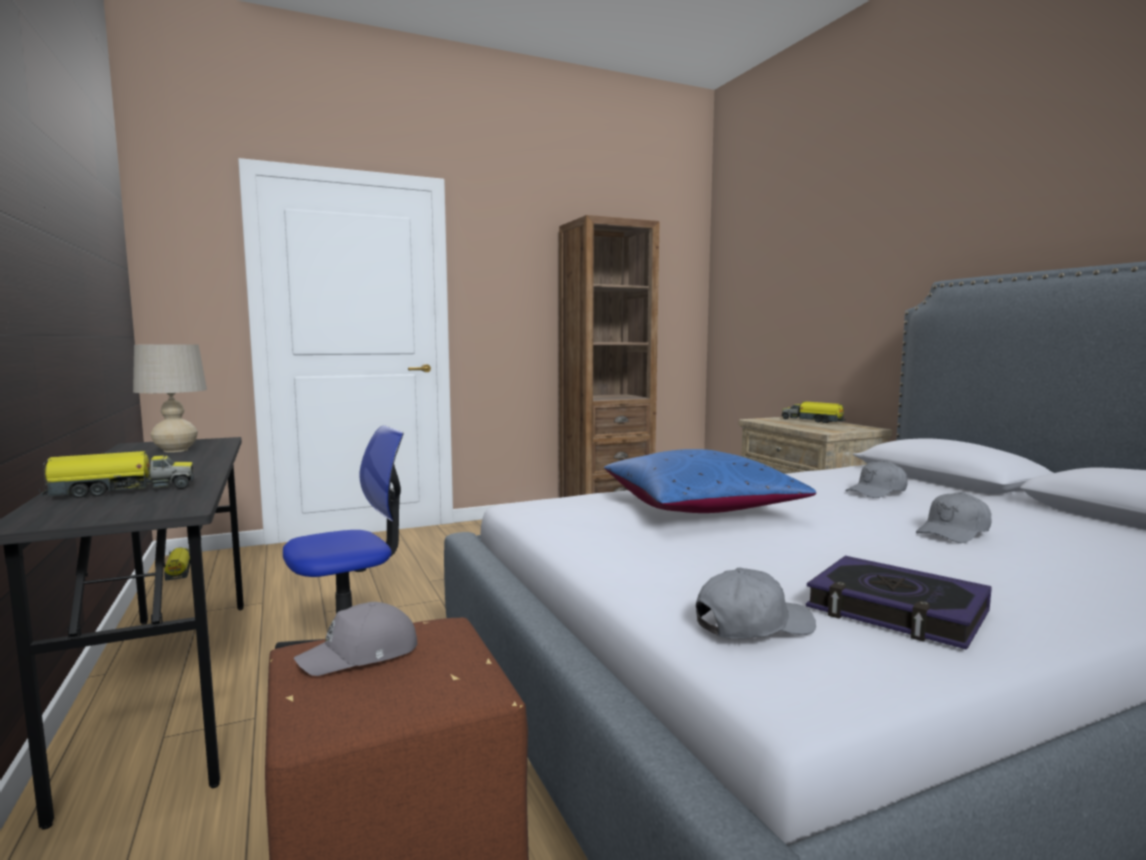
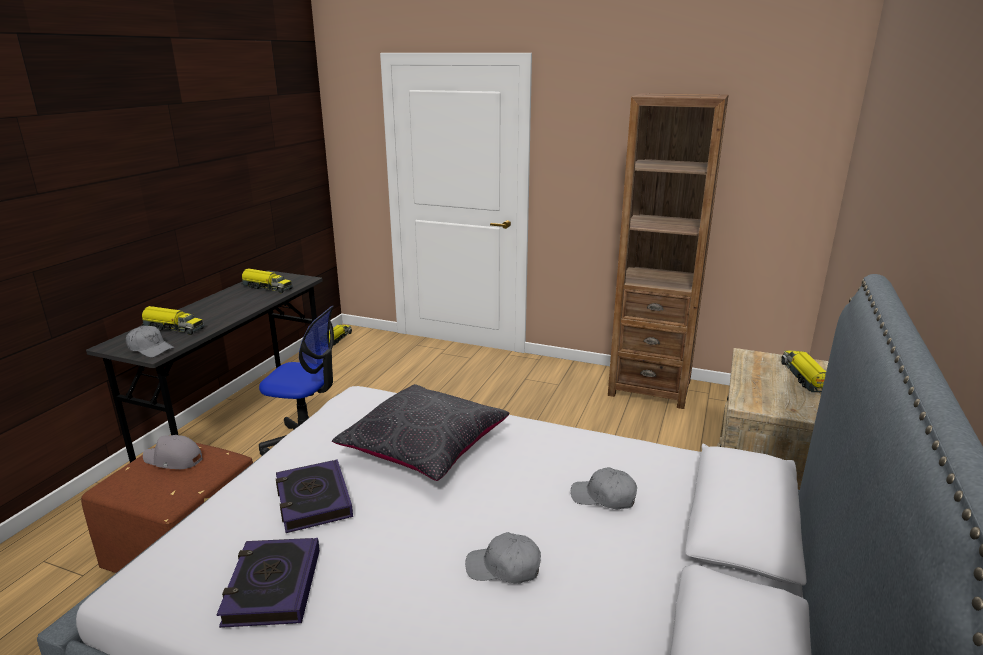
camera: 45 degrees right, 15 degrees up
beige table lamp [133,344,207,452] -> toy truck [241,268,293,293]
blue pillow [604,449,816,513] -> black pillow [332,384,510,481]
grey cap [696,567,816,639] -> grey cap moved to [126,326,175,357]
none -> book [276,459,353,533]

